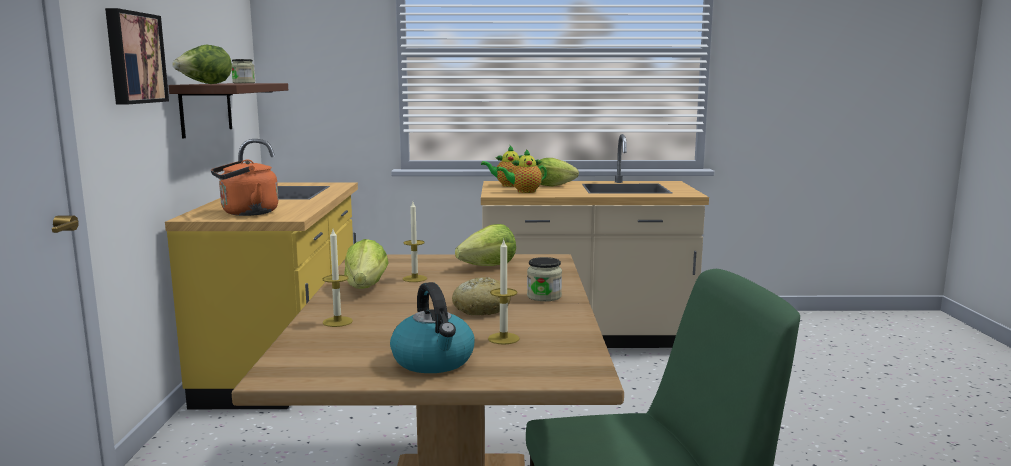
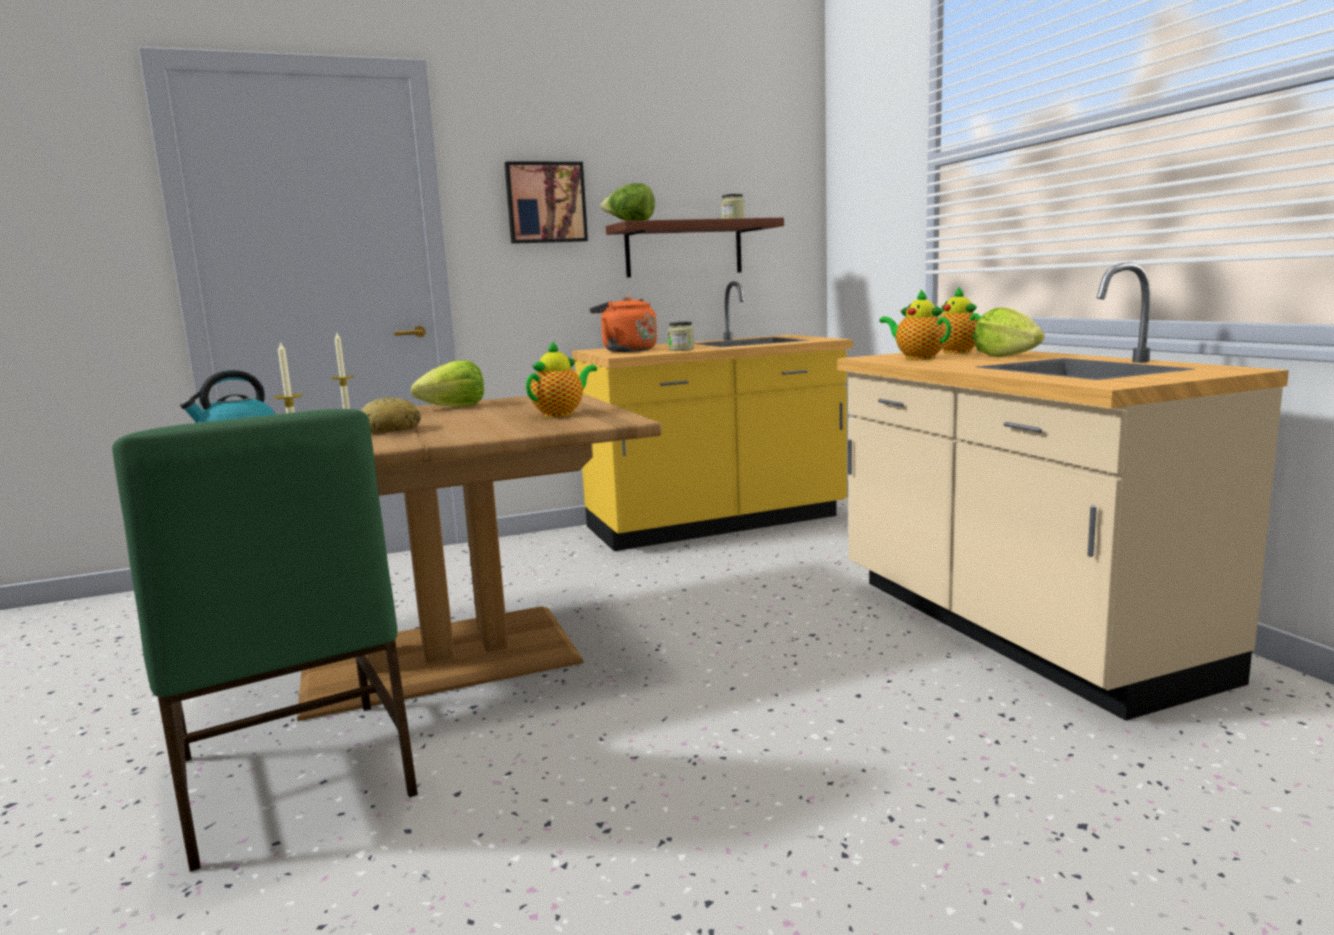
camera: 70 degrees right, 0 degrees up
candle [403,202,427,282] -> none
lettuce [455,224,516,266] -> teapot [526,340,597,417]
jar [527,257,562,301] -> jar moved to [668,322,694,351]

